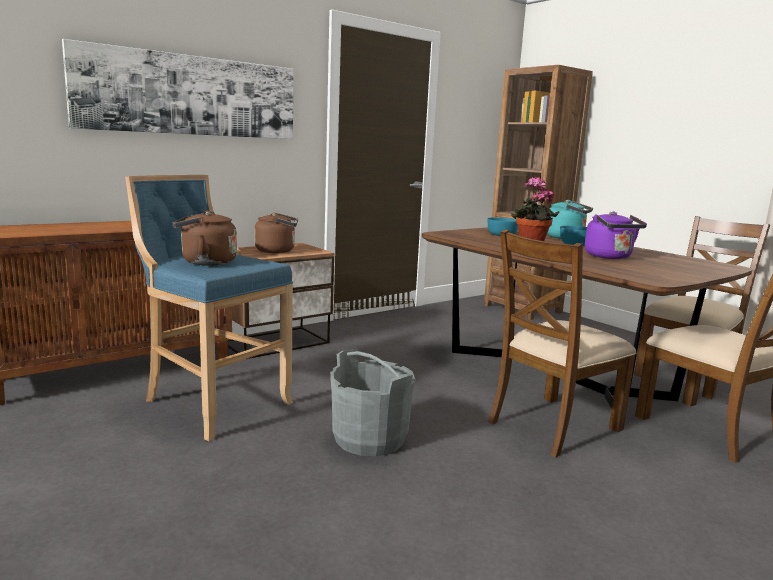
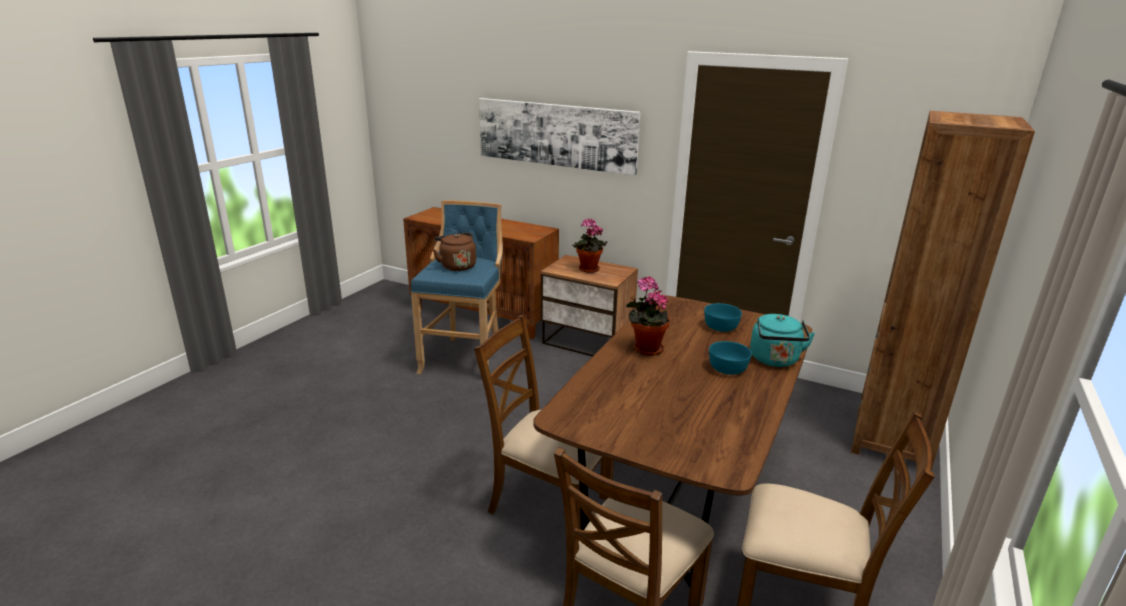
camera: 65 degrees right, 10 degrees up
brown kettle [255,213,298,253] -> potted plant [573,218,608,273]
grey bucket [330,350,415,456] -> none
purple kettle [585,212,647,259] -> none

